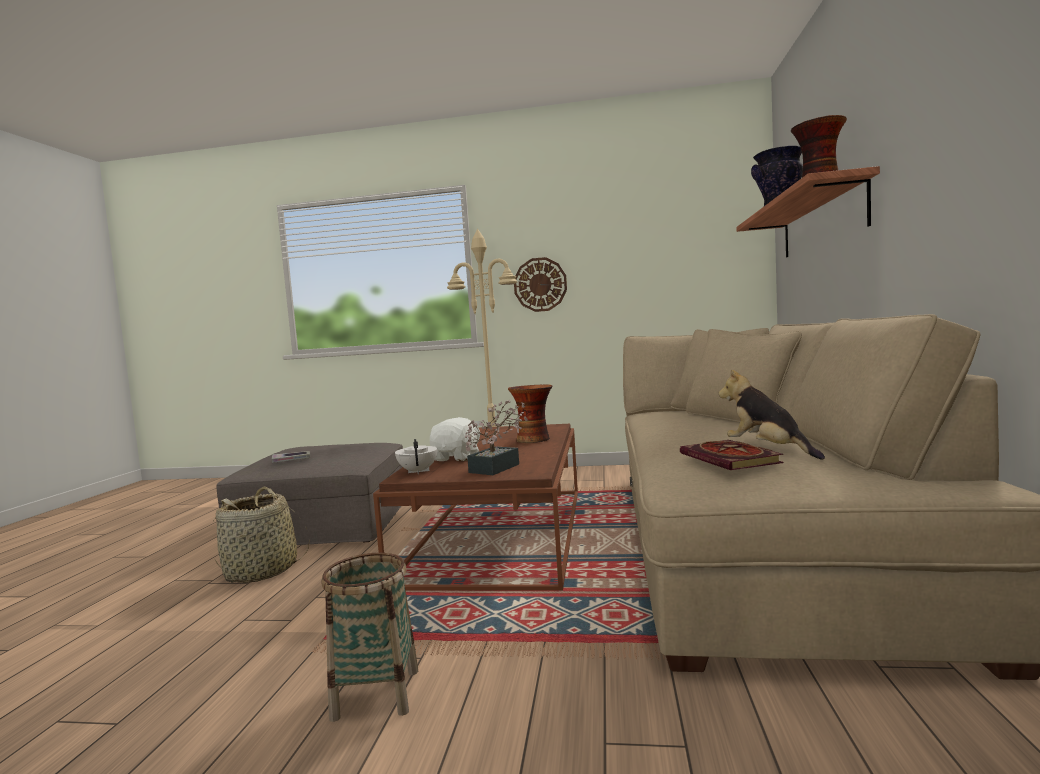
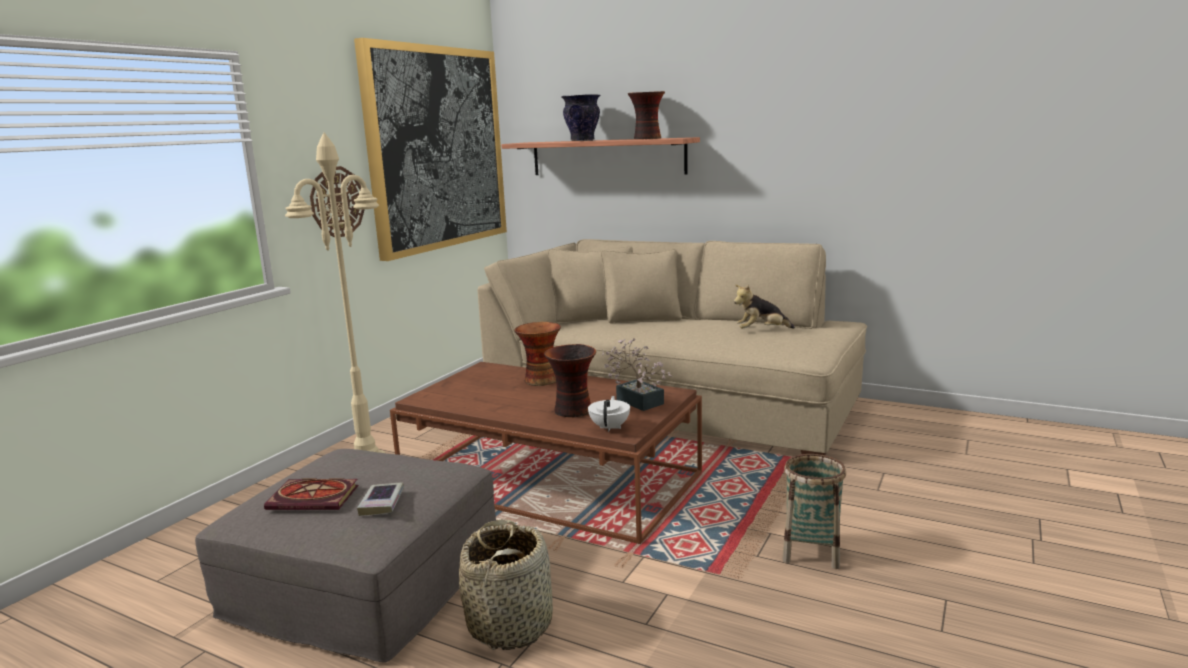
camera: 70 degrees left, 10 degrees up
white teapot [395,439,437,474] -> white teapot turned 90 degrees clockwise [588,396,630,432]
white plush toy [430,417,480,461] -> vase [544,344,596,417]
book [680,440,784,470] -> book moved to [264,478,358,510]
none -> picture [354,38,507,261]

